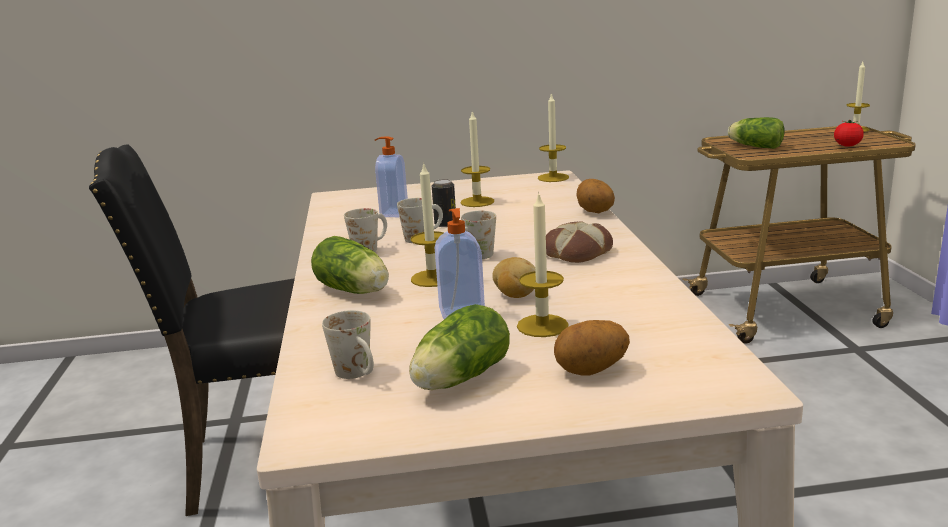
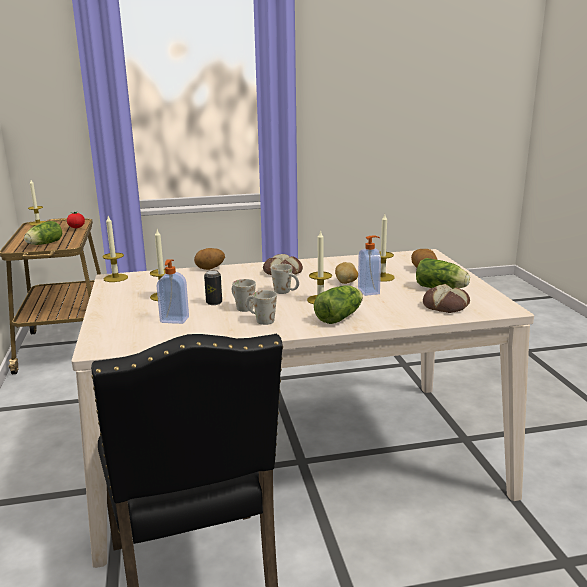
camera: 95 degrees left, 0 degrees up
white mug [322,310,374,379] -> bread [423,284,470,313]

